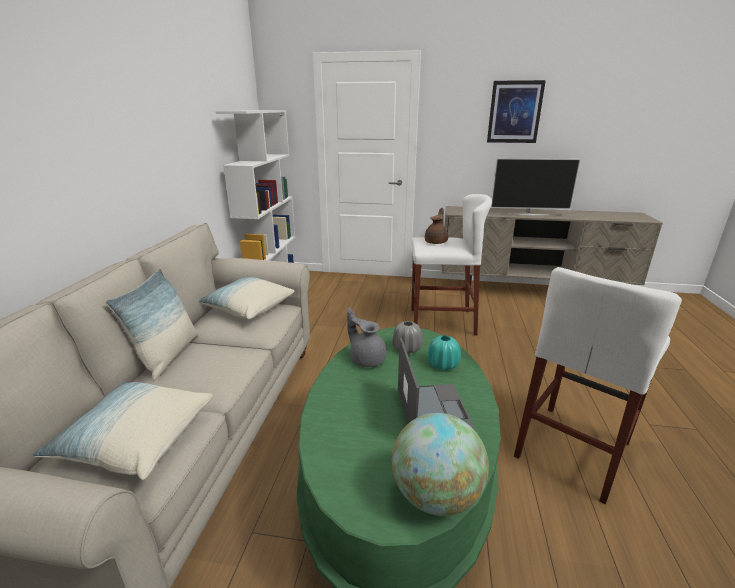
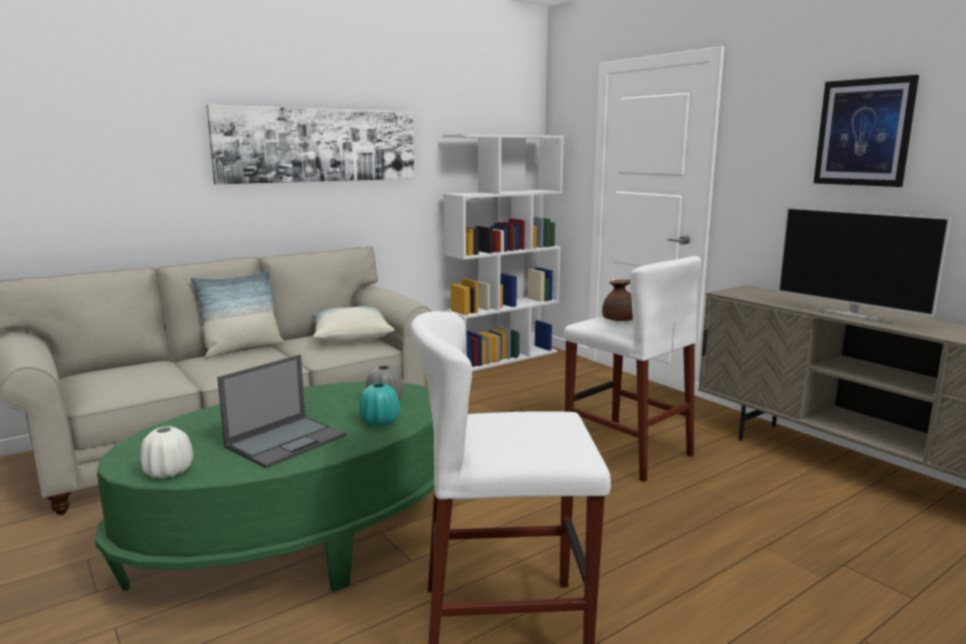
camera: 45 degrees right, 10 degrees down
pillow [33,382,213,480] -> none
grey teapot [347,308,387,367] -> none
globe [392,413,489,516] -> white vase [140,426,193,479]
none -> picture [206,105,414,185]

